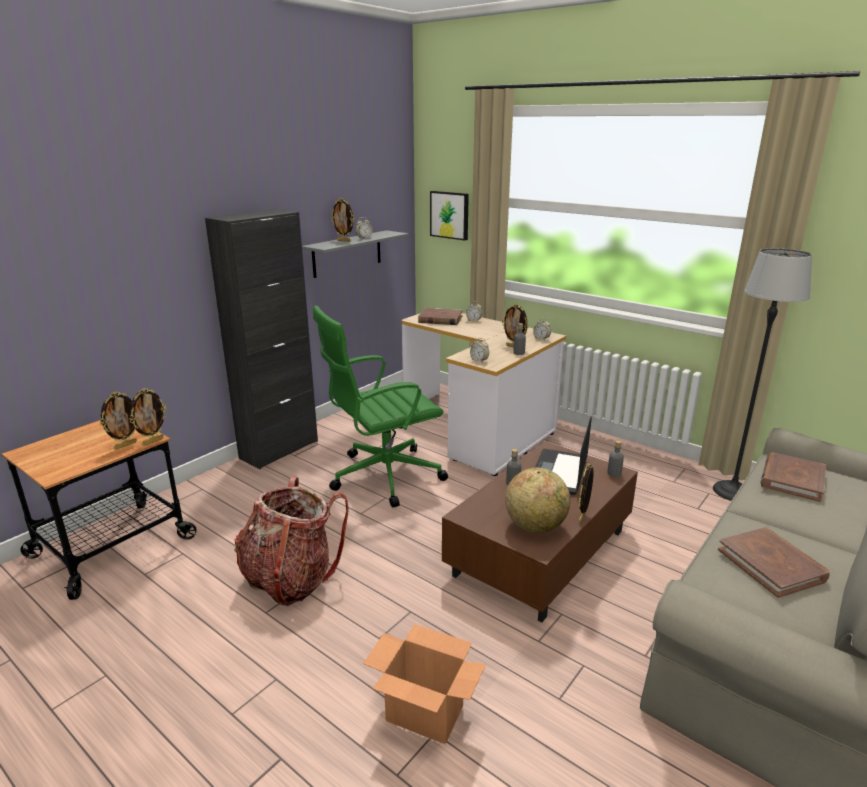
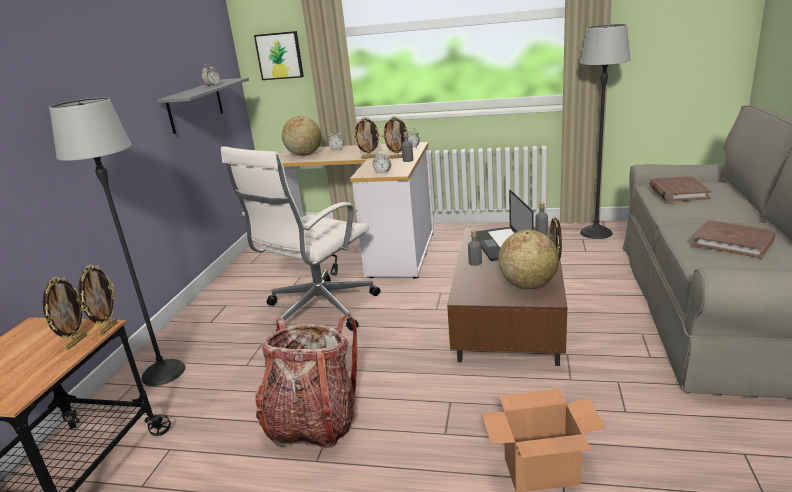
camera: 25 degrees left, 0 degrees up
black cabinet [205,209,318,469] -> none
green office chair [313,305,448,507] -> white office chair [221,146,381,331]
picture frame [331,198,354,242] -> picture frame moved to [353,117,381,159]
brown book [418,308,463,325] -> globe [282,116,322,156]
none -> floor lamp [49,97,185,386]

